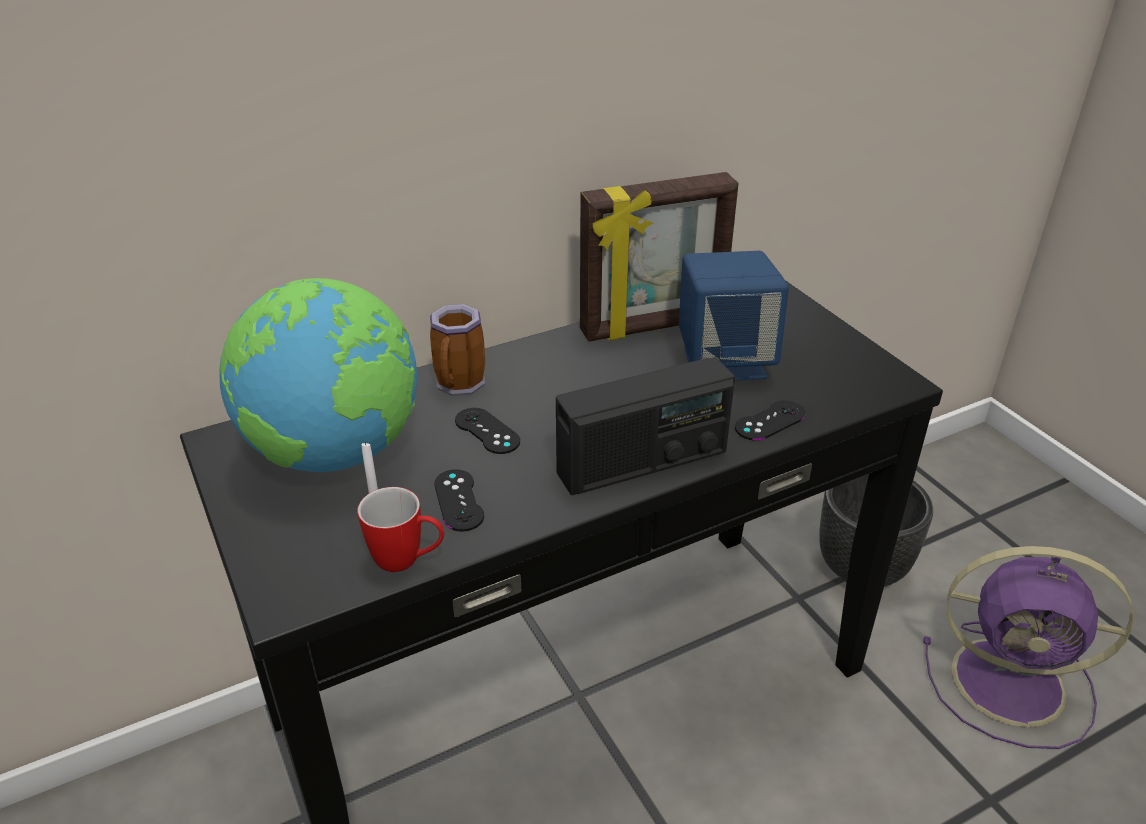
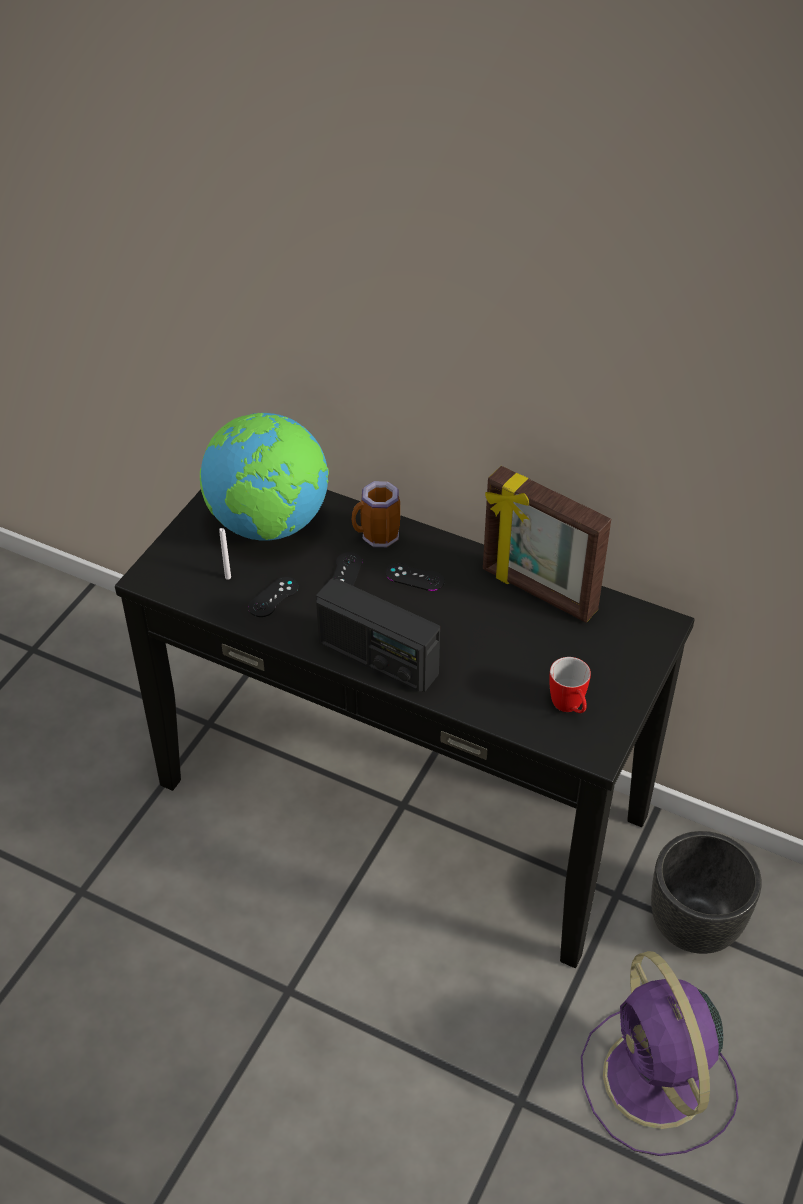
camera: 55 degrees right, 10 degrees up
mug [357,487,444,572] -> mug moved to [549,657,591,713]
blue speaker [679,251,789,380] -> none
black game controller [735,400,806,441] -> black game controller moved to [386,562,445,591]

